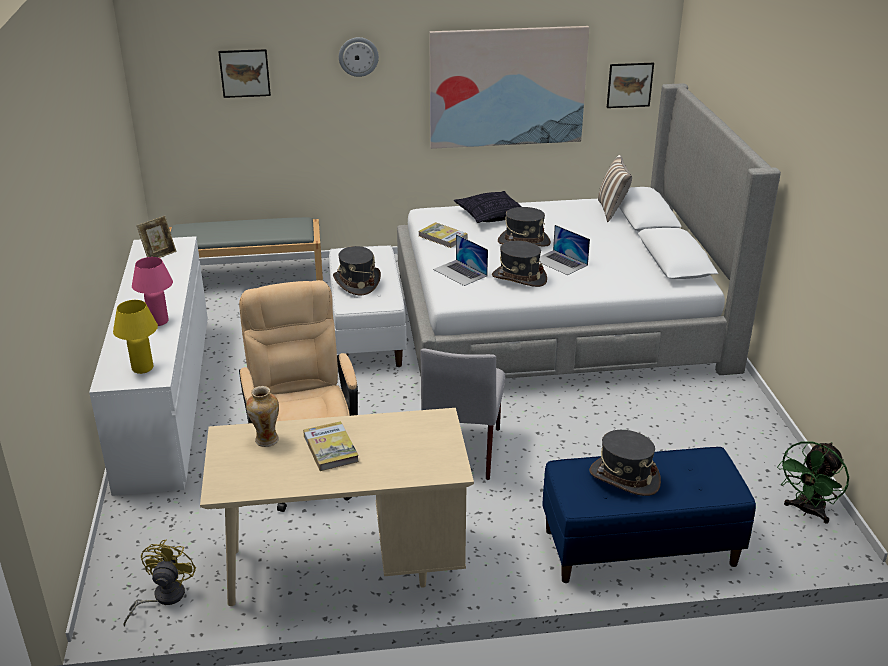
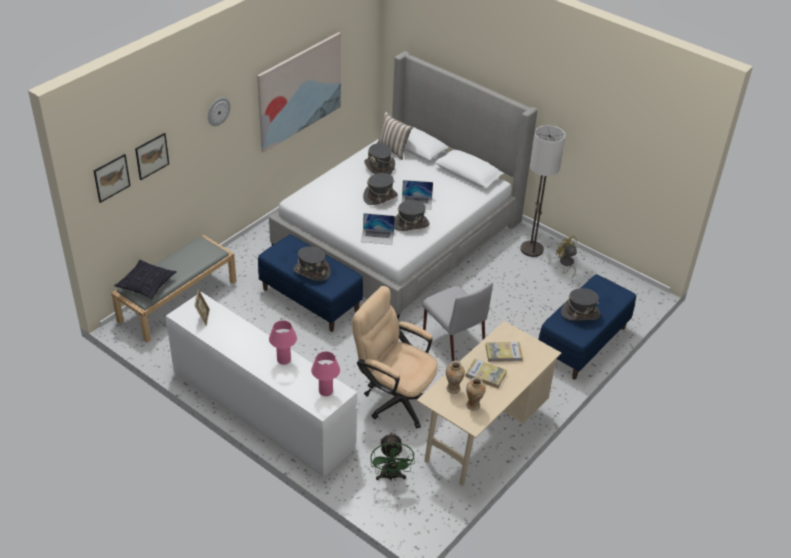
camera: 45 degrees left, 10 degrees up
yellow table lamp [113,300,158,374] -> pink table lamp [311,351,340,396]
yellow fan [123,539,196,626] -> yellow fan moved to [556,235,577,279]
white bench [329,245,406,367] -> blue bench [258,235,363,332]
book [419,222,468,248] -> book moved to [486,342,523,362]
pillow [454,191,522,223] -> pillow moved to [114,260,177,299]
picture [607,62,654,108] -> picture moved to [94,154,131,203]
green fan [777,442,849,524] -> green fan moved to [370,432,415,480]
none -> grey hat [364,143,395,175]
none -> vase [466,377,486,411]
none -> floor lamp [520,125,566,257]

